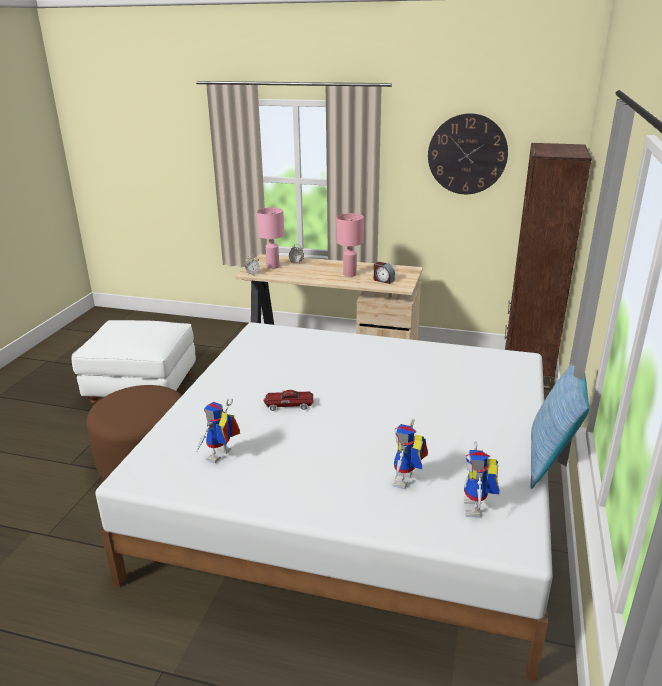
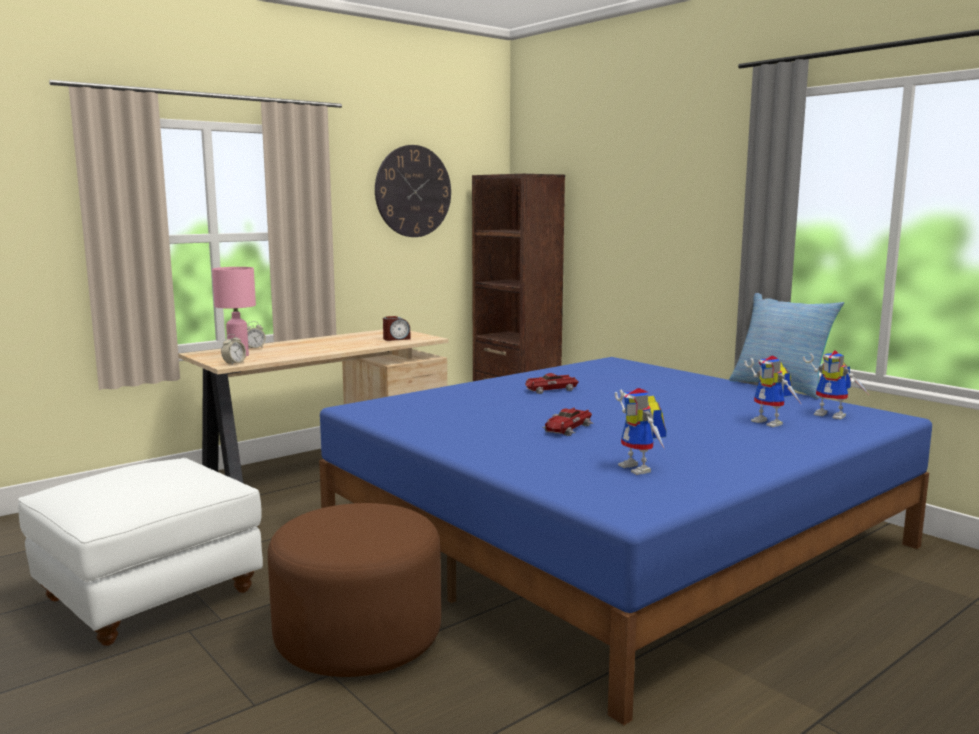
camera: 55 degrees left, 15 degrees down
white bed [95,322,553,682] -> blue bed [319,357,932,725]
pink table lamp [336,213,364,277] -> none
none -> toy car [525,373,579,394]

